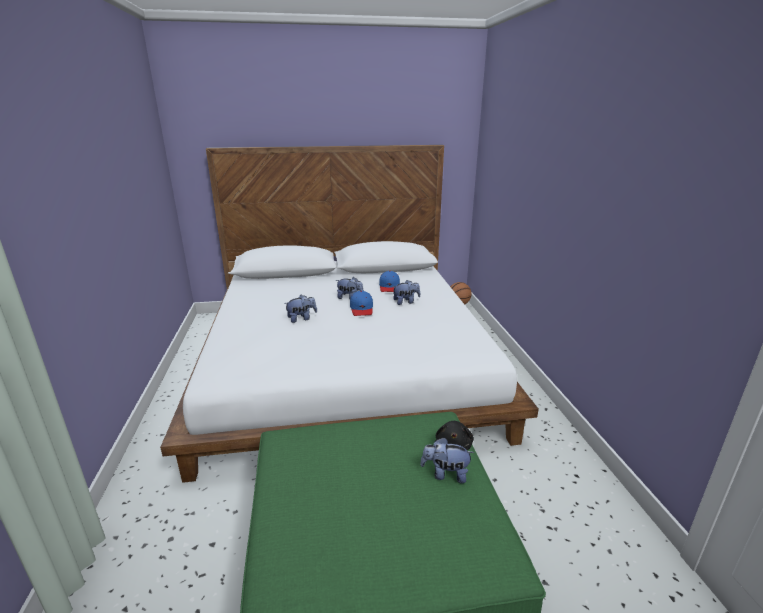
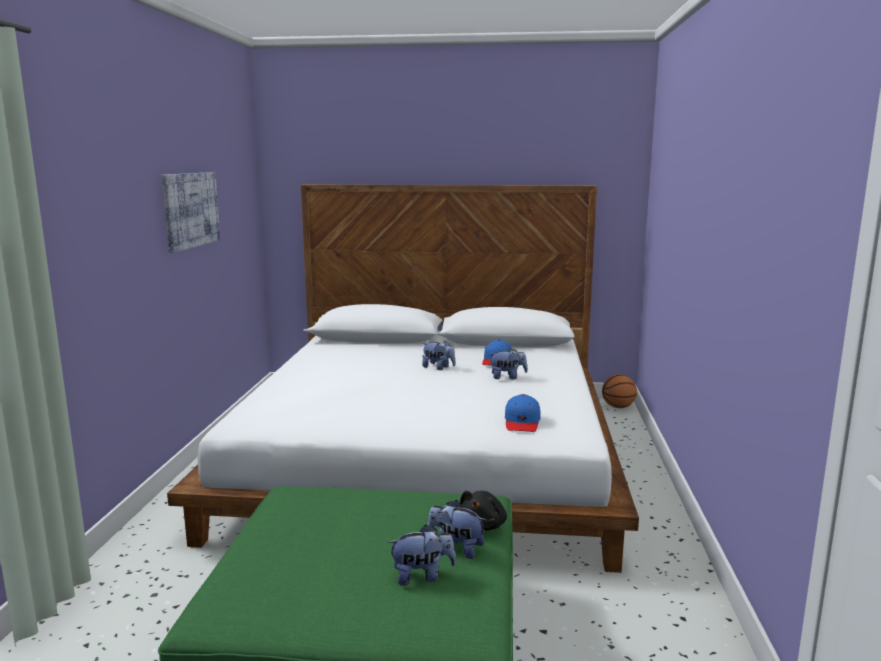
camera: 15 degrees right, 10 degrees down
plush toy [284,295,317,323] -> plush toy moved to [388,525,456,586]
blue cap [350,291,373,316] -> blue cap moved to [505,394,540,432]
none -> picture [162,172,221,253]

